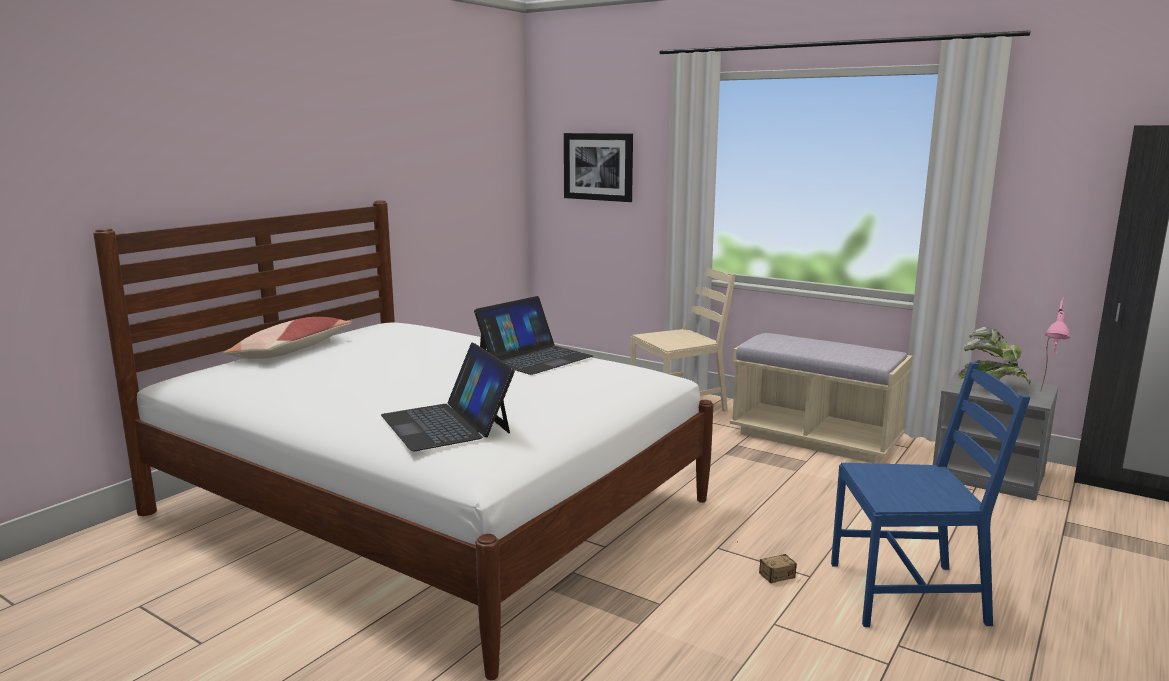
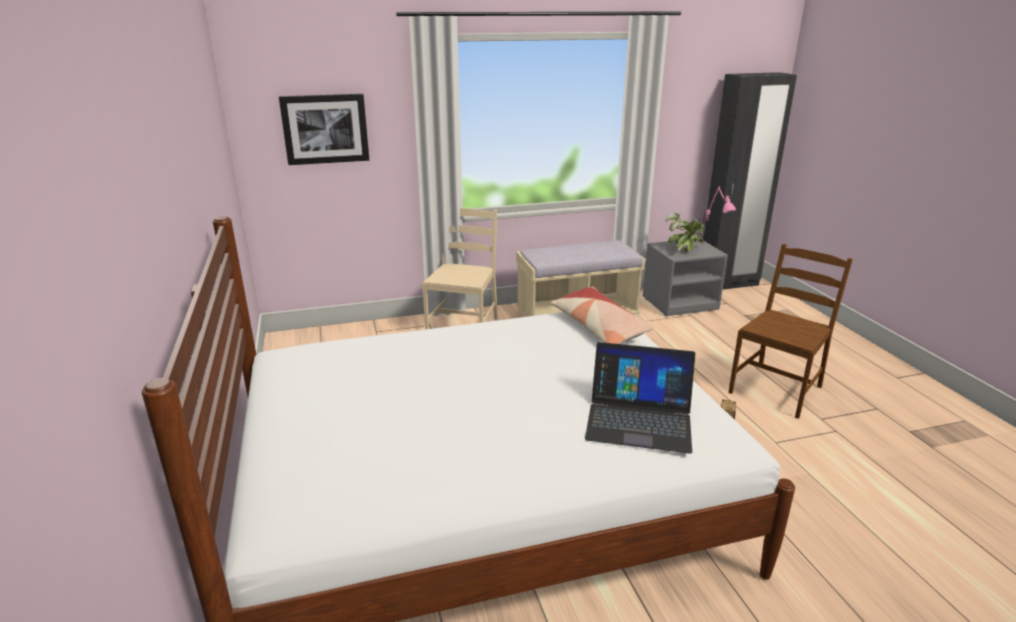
camera: 50 degrees left, 10 degrees up
pillow [223,317,352,359] -> pillow moved to [550,287,654,344]
laptop [474,296,593,375] -> none
blue chair [831,362,1031,627] -> brown chair [728,244,853,419]

